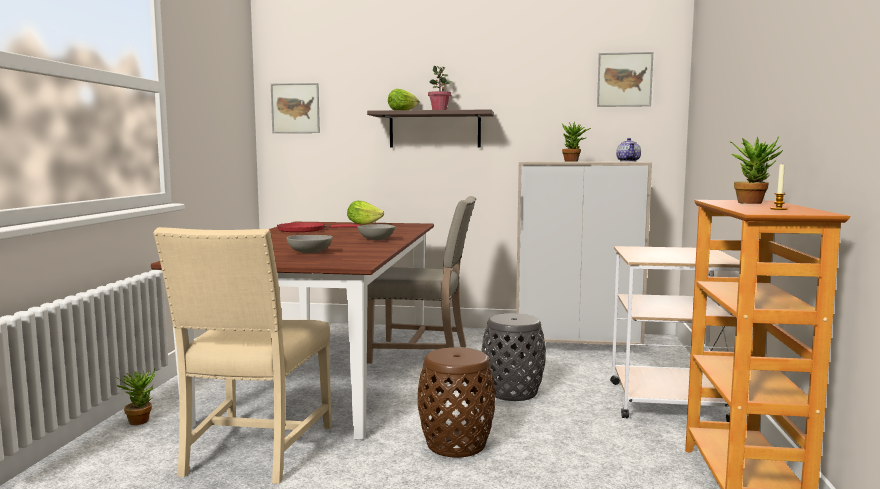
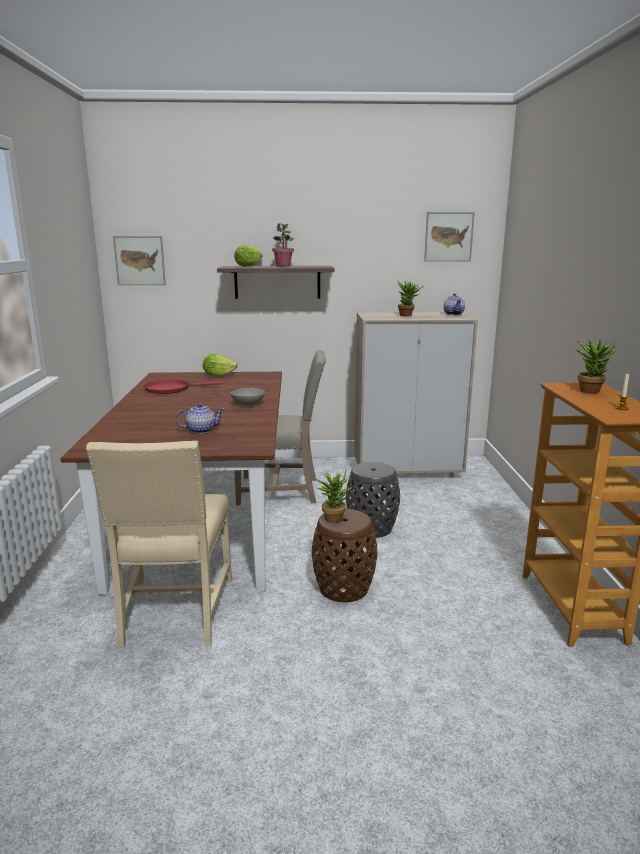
camera: 10 degrees left, 10 degrees up
potted plant [115,368,155,425] -> potted plant moved to [313,471,351,523]
grey bowl [287,235,333,254] -> teapot [176,403,225,434]
beige cart [610,246,740,422] -> none

